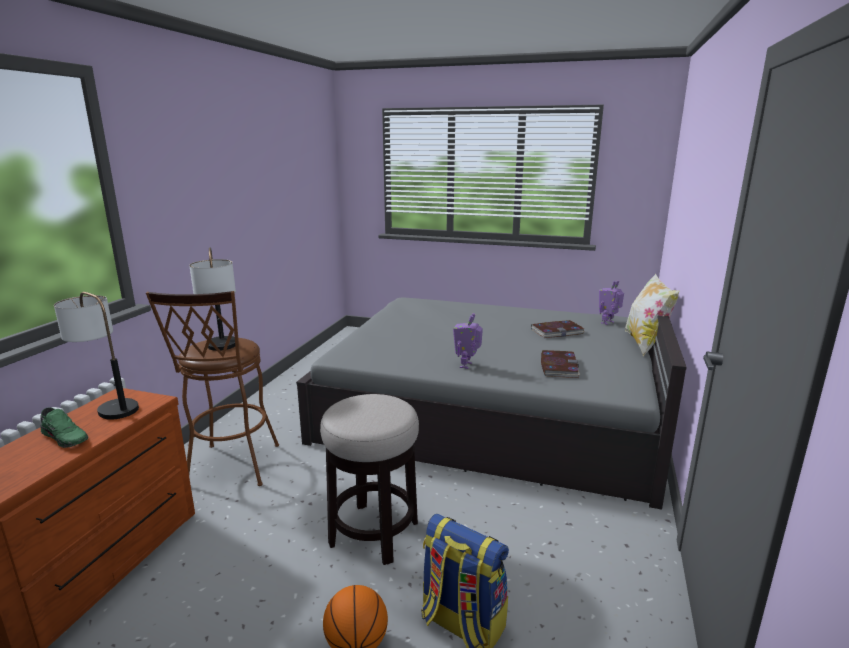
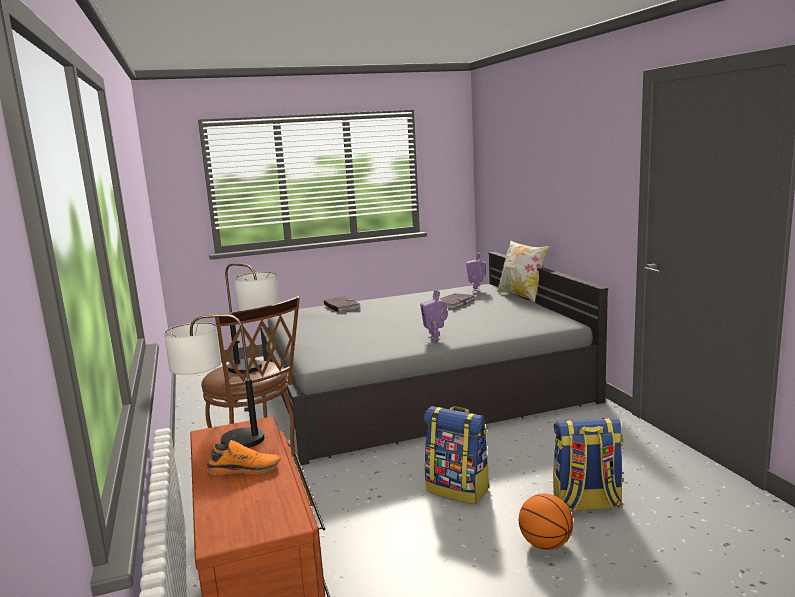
camera: 35 degrees left, 5 degrees down
green shoe [40,408,88,448] -> orange shoe [206,440,280,475]
stool [320,394,419,565] -> backpack [424,406,490,504]
book [541,350,580,378] -> book moved to [324,296,361,312]

